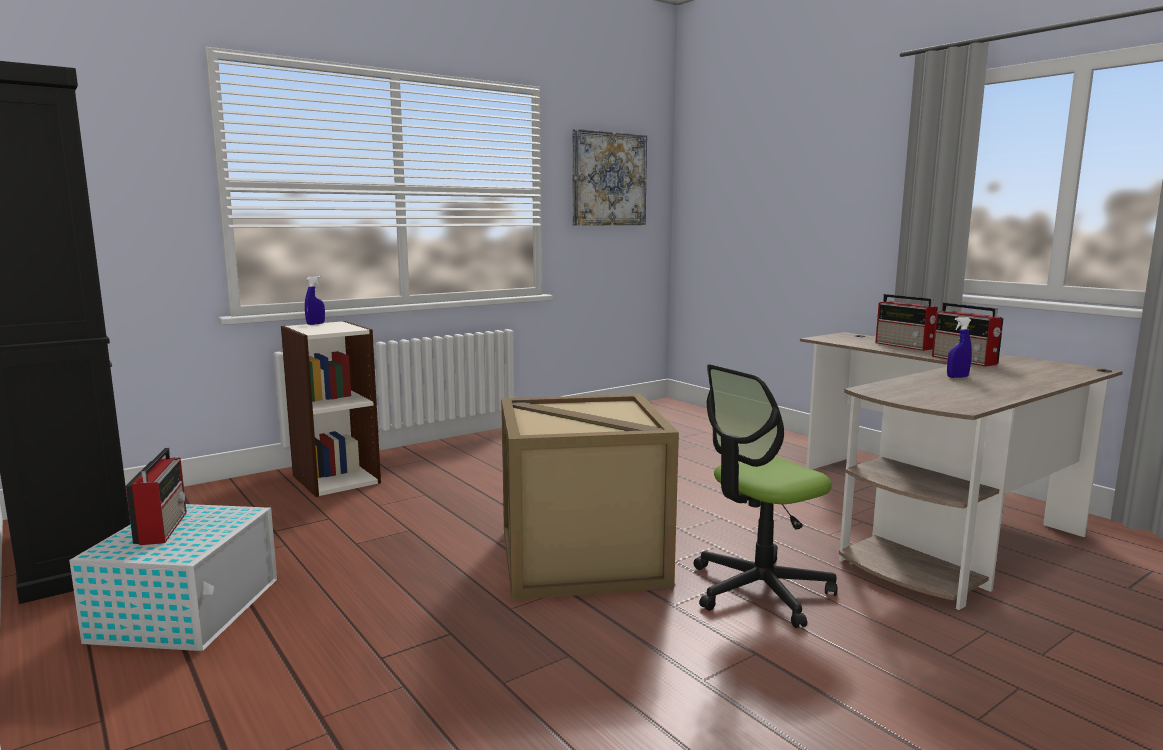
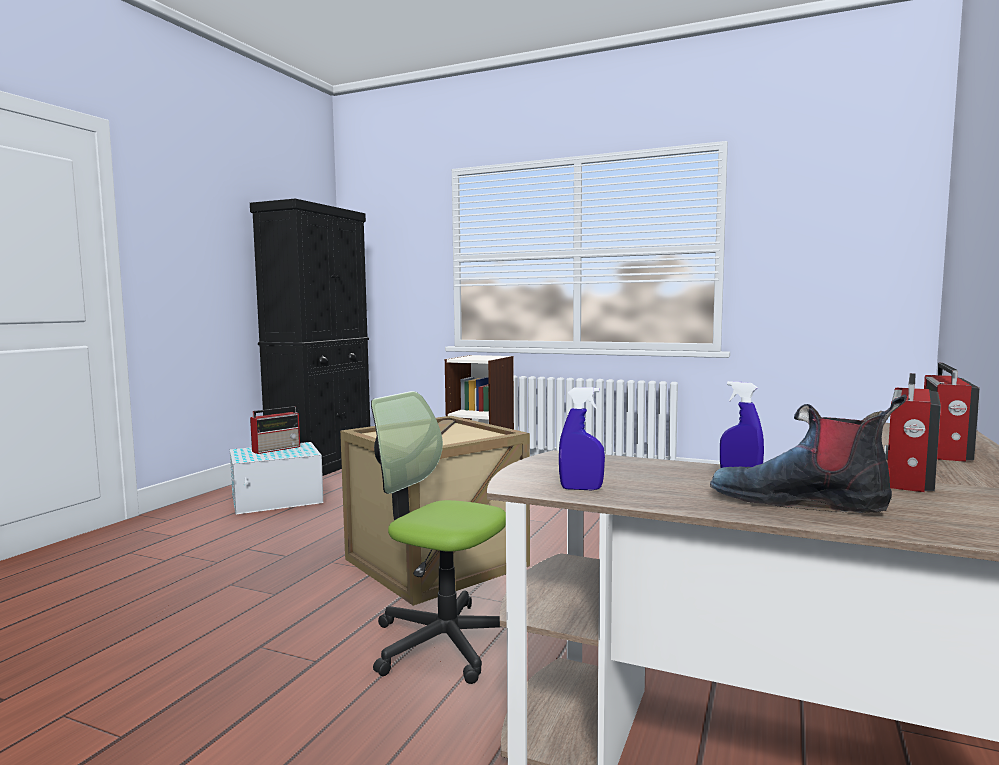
camera: 60 degrees right, 5 degrees down
blue spray bottle [305,276,325,325] -> blue spray bottle moved to [559,387,605,490]
picture [572,129,647,226] -> none
none -> boot [710,395,907,513]

